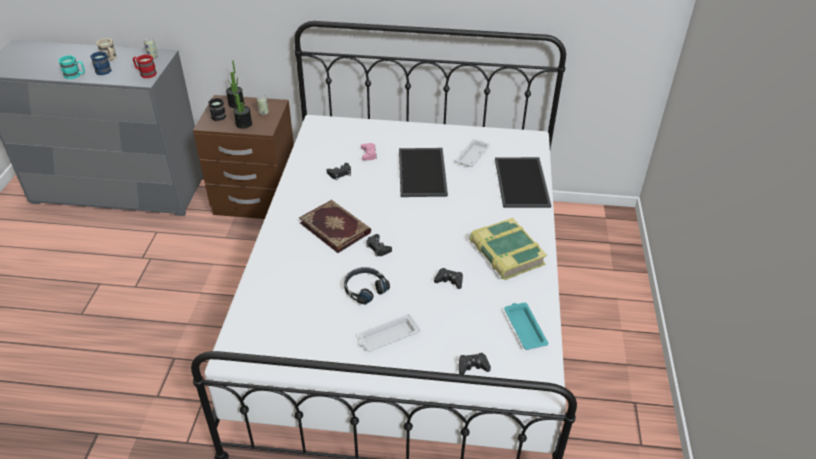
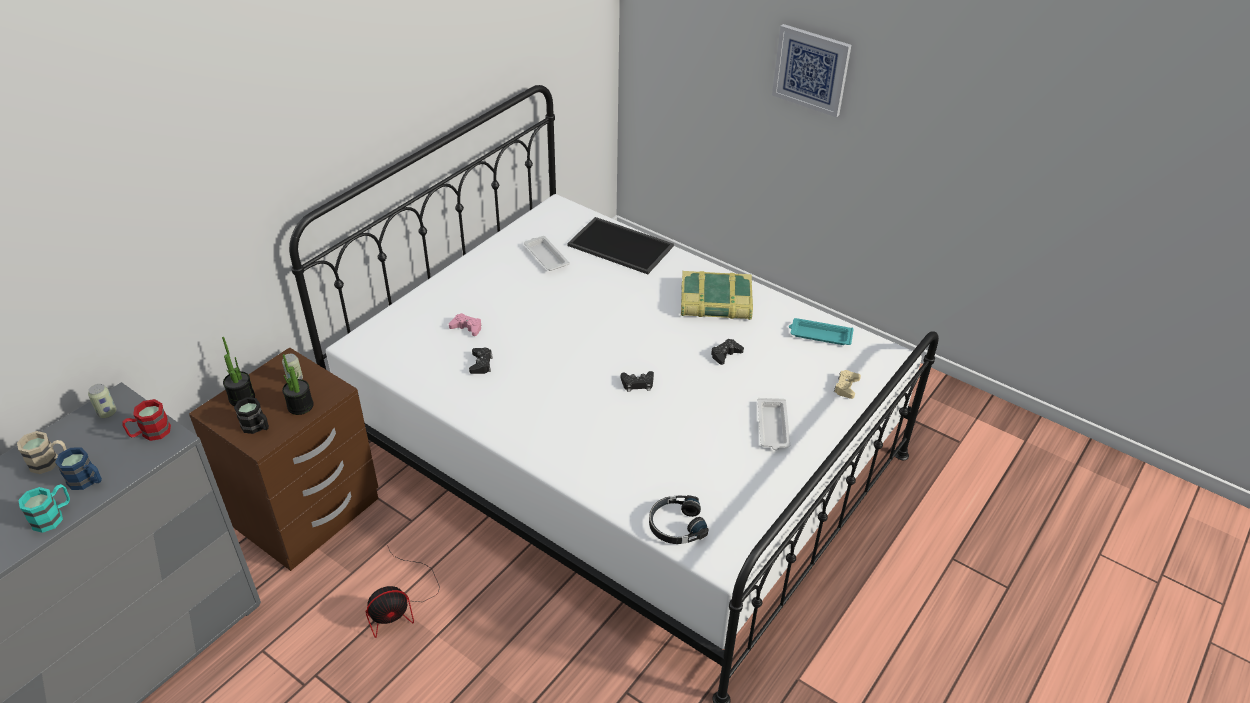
camera: 60 degrees left, 0 degrees up
book [299,200,371,253] -> none
black headphones [344,267,390,305] -> black headphones moved to [649,495,709,544]
tray [399,148,448,197] -> none
black game controller [459,353,491,375] -> beige game controller [834,370,861,399]
none -> fan [366,545,440,638]
none -> picture [772,24,851,118]

